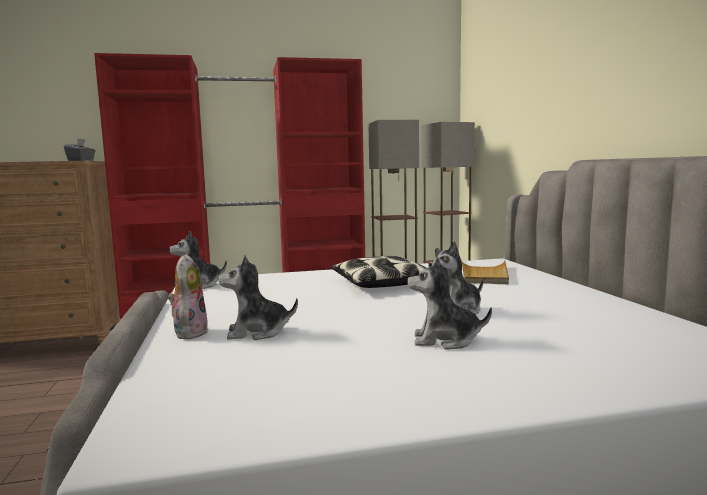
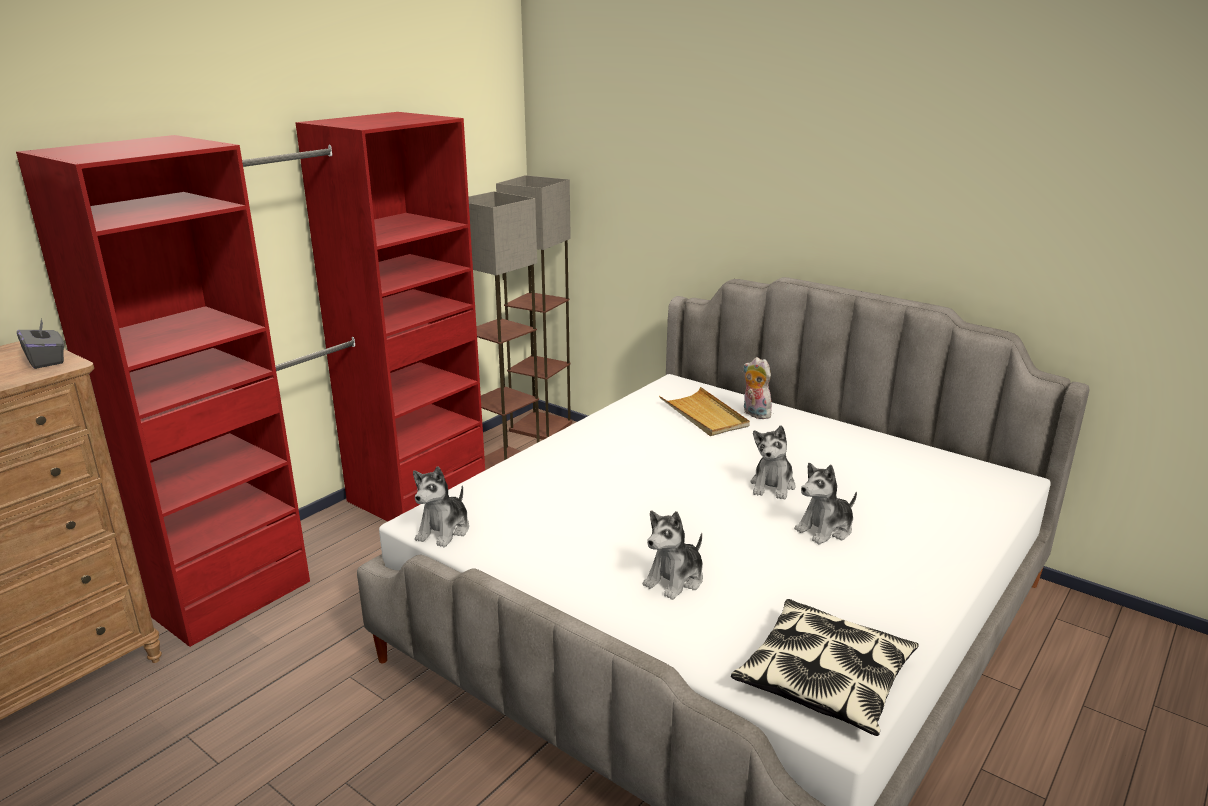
camera: 40 degrees left, 15 degrees up
plush toy [168,254,208,339] -> plush toy moved to [743,357,772,419]
pillow [331,256,426,288] -> pillow moved to [731,599,919,736]

